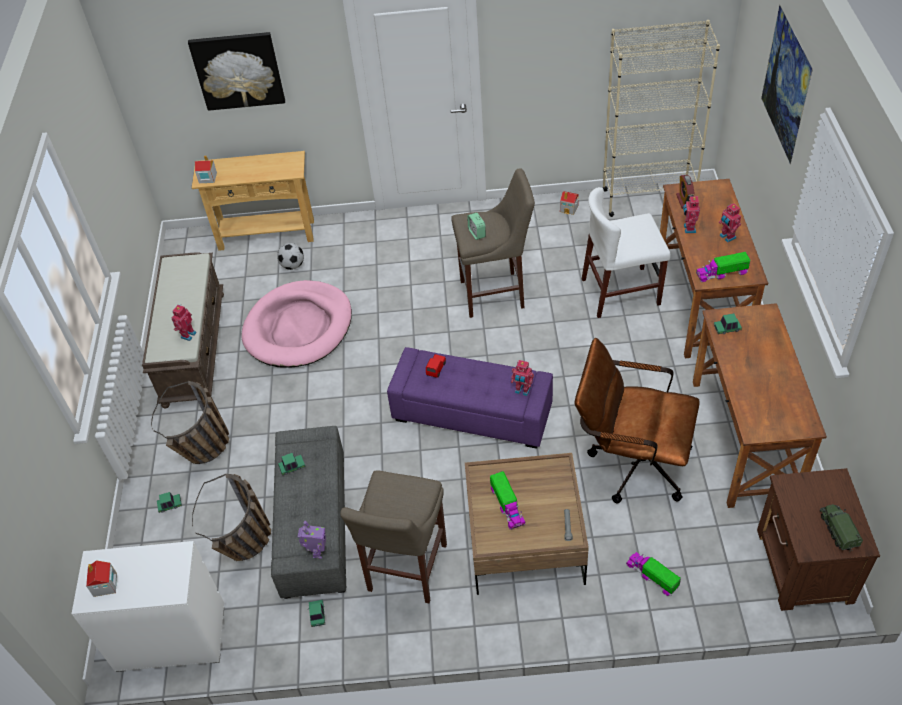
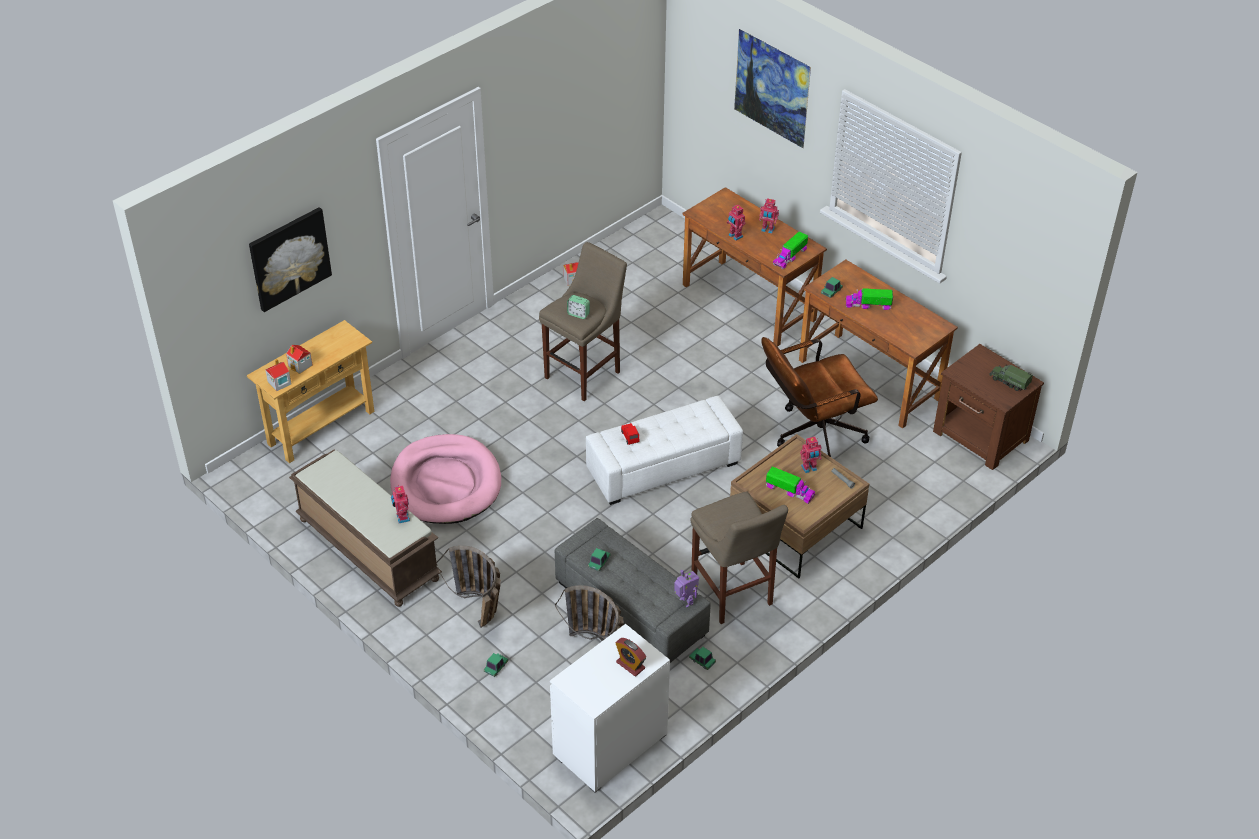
camera: 45 degrees left, 5 degrees down
toy house [86,560,117,597] -> toy house moved to [286,345,312,374]
football [277,243,304,270] -> none
purple ottoman [387,347,553,449] -> white ottoman [586,395,743,505]
toy robot [511,360,534,396] -> toy robot moved to [800,437,822,473]
white chair [582,187,671,318] -> none
beige bookcase [603,20,720,217] -> none
toy truck [627,552,681,596] -> toy truck moved to [846,288,893,310]
alarm clock [676,175,695,209] -> alarm clock moved to [615,638,646,676]

